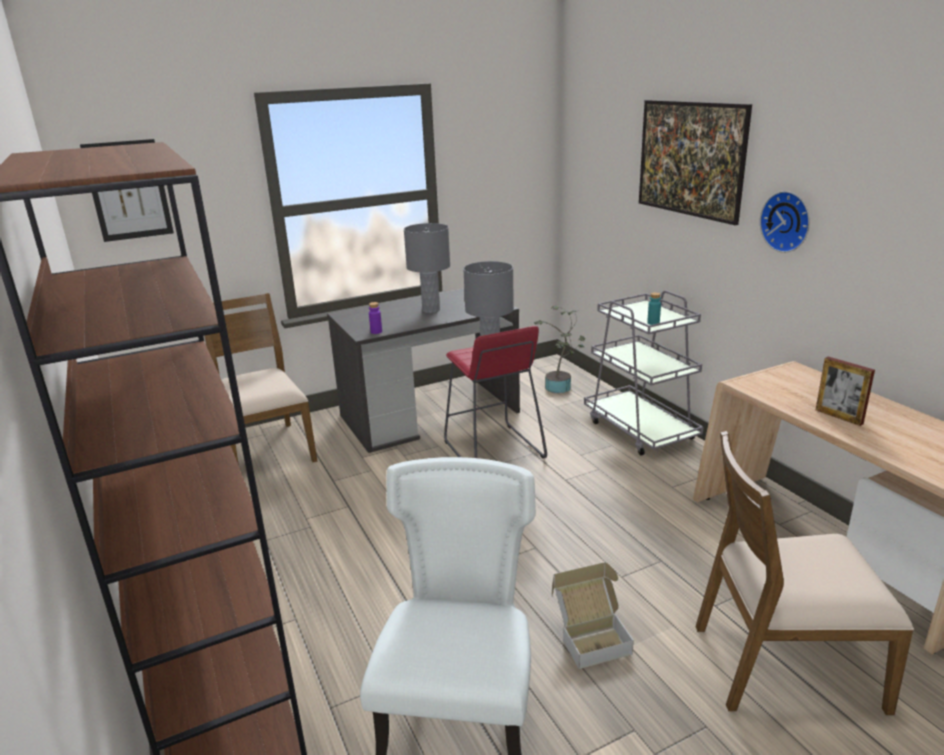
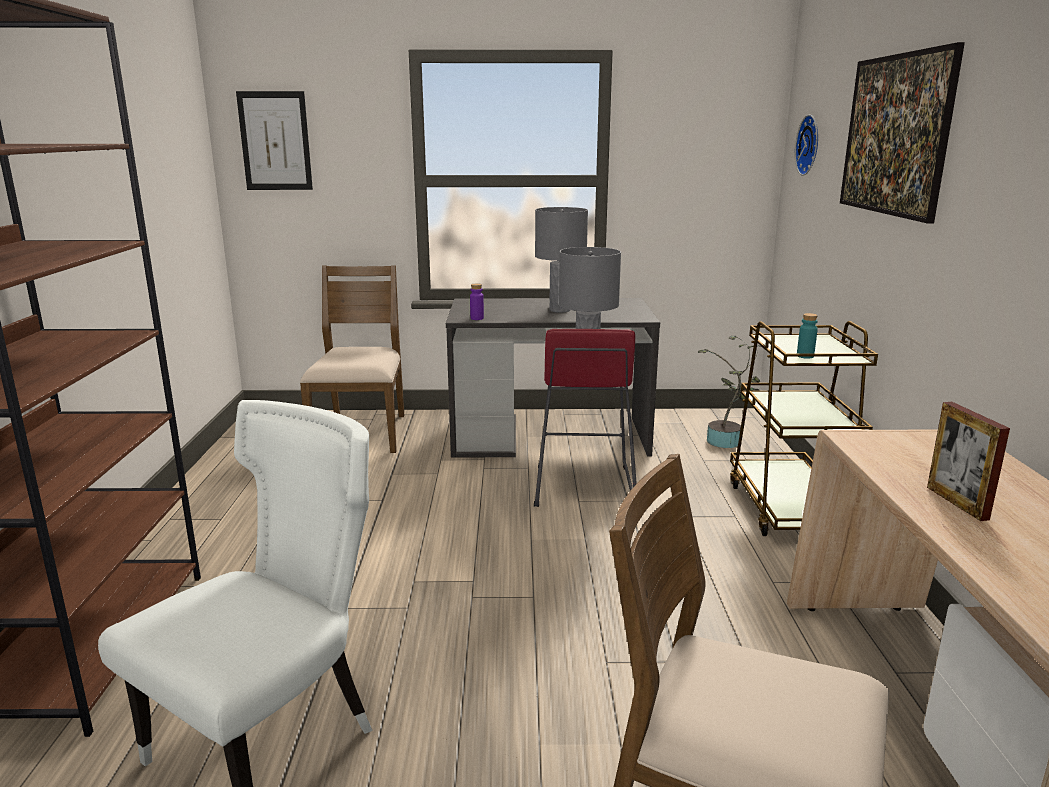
camera: 25 degrees right, 5 degrees down
cardboard box [552,562,634,669] -> none
grey cart [584,290,703,456] -> brown cart [730,321,878,536]
wall clock [760,191,810,253] -> wall clock moved to [795,115,818,176]

